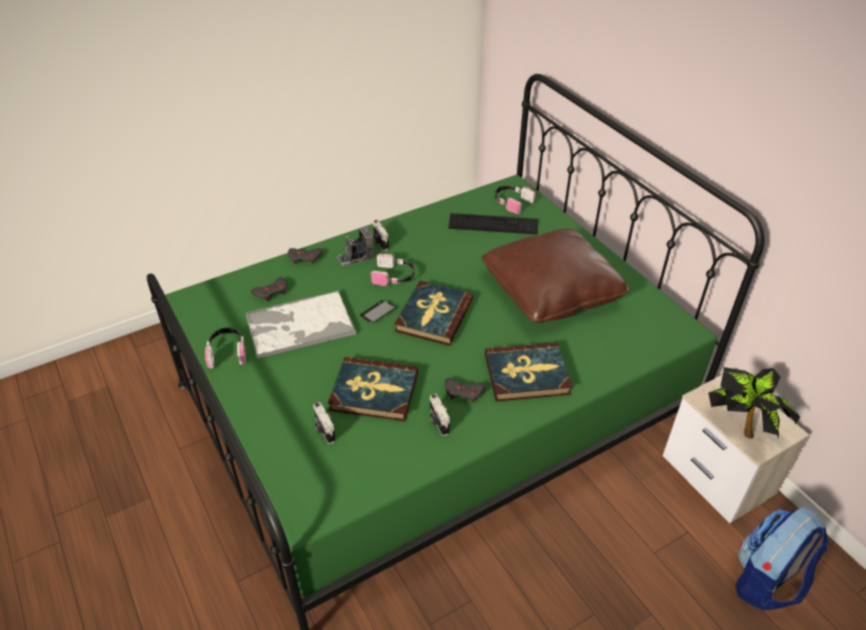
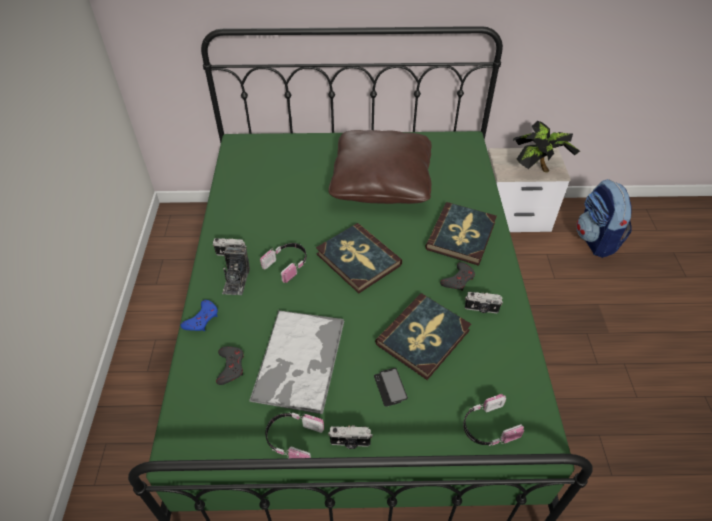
camera: 60 degrees left, 5 degrees up
grey game controller [288,248,323,264] -> blue game controller [180,300,218,331]
camera [313,402,336,444] -> camera moved to [328,425,373,449]
phone [360,300,396,323] -> phone moved to [374,368,408,406]
keyboard [448,213,538,235] -> none
headphones [495,186,535,214] -> headphones moved to [463,394,524,446]

